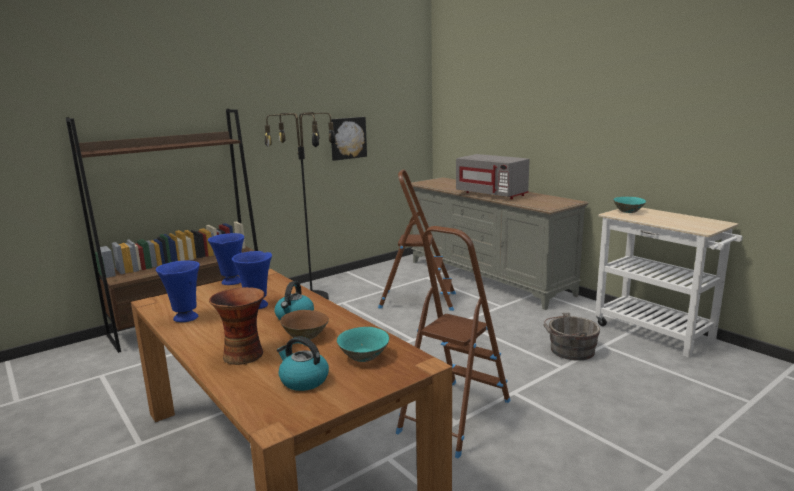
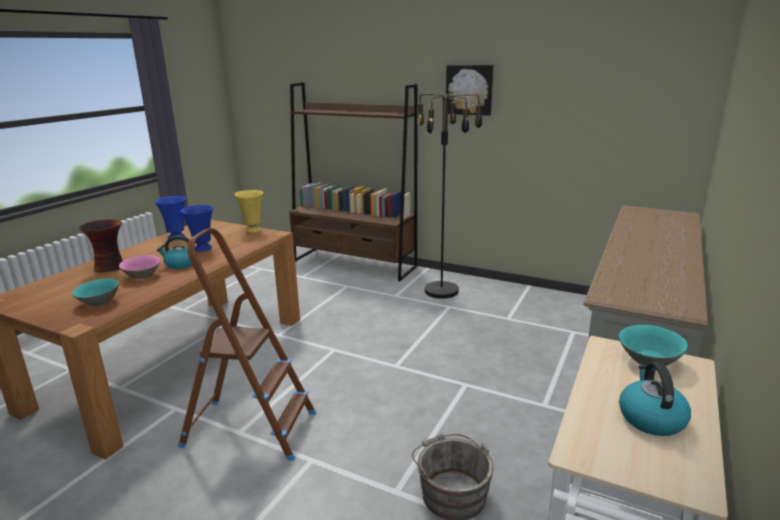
camera: 65 degrees right, 5 degrees up
blue vase [208,233,244,285] -> yellow vase [235,190,263,233]
kettle [277,336,329,391] -> kettle moved to [619,362,691,436]
brown bowl [280,310,329,340] -> pink bowl [119,255,160,279]
picture [331,117,367,161] -> picture moved to [446,65,494,116]
brown step ladder [378,169,456,311] -> none
grey microwave [456,154,530,199] -> none

